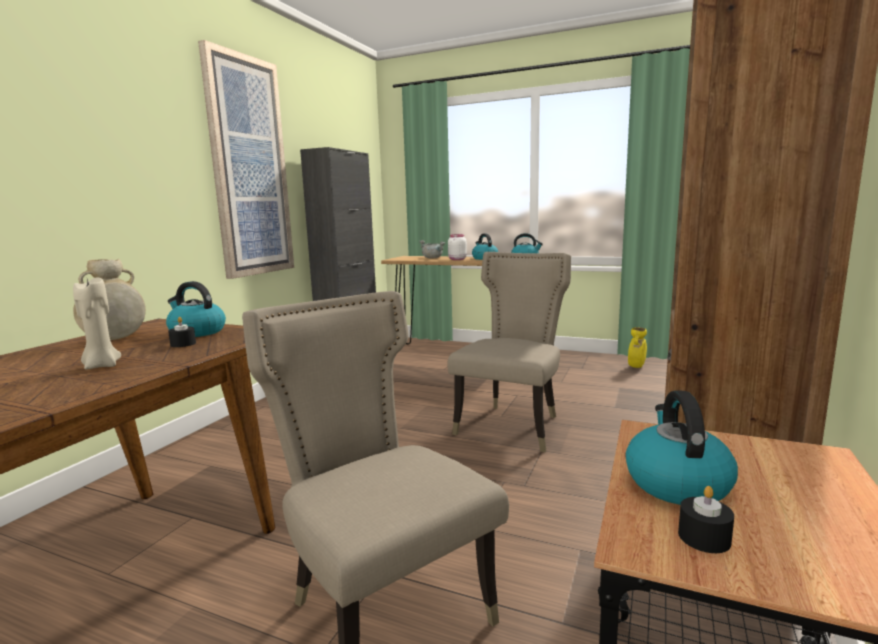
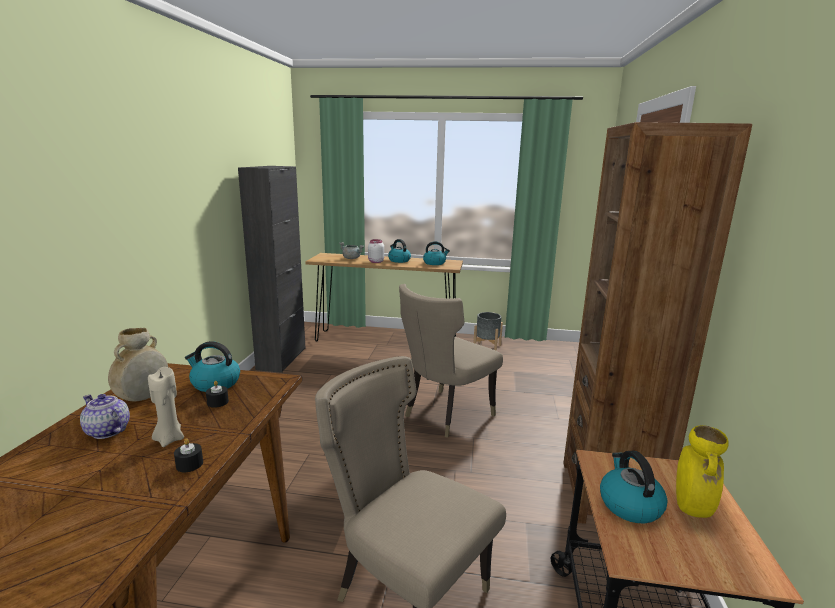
camera: 15 degrees left, 5 degrees up
picture [198,40,294,279] -> none
beige chair [448,252,571,452] -> beige chair turned 150 degrees counterclockwise [399,284,503,438]
yellow vase [628,327,647,368] -> yellow vase moved to [676,425,728,518]
black candle [678,486,734,553] -> black candle moved to [174,438,203,472]
none -> teapot [80,394,130,439]
none -> grey planter [474,312,503,351]

